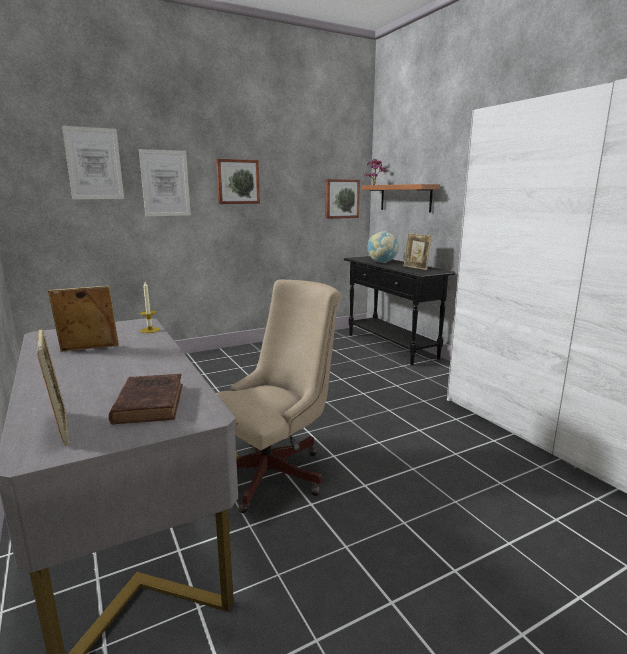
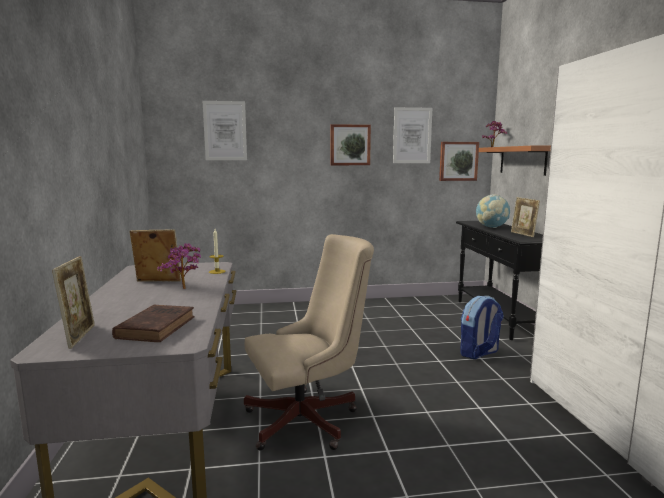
camera: 20 degrees right, 5 degrees down
picture [139,149,191,216] -> picture moved to [393,107,432,163]
none -> potted plant [157,243,201,289]
none -> backpack [460,296,503,359]

